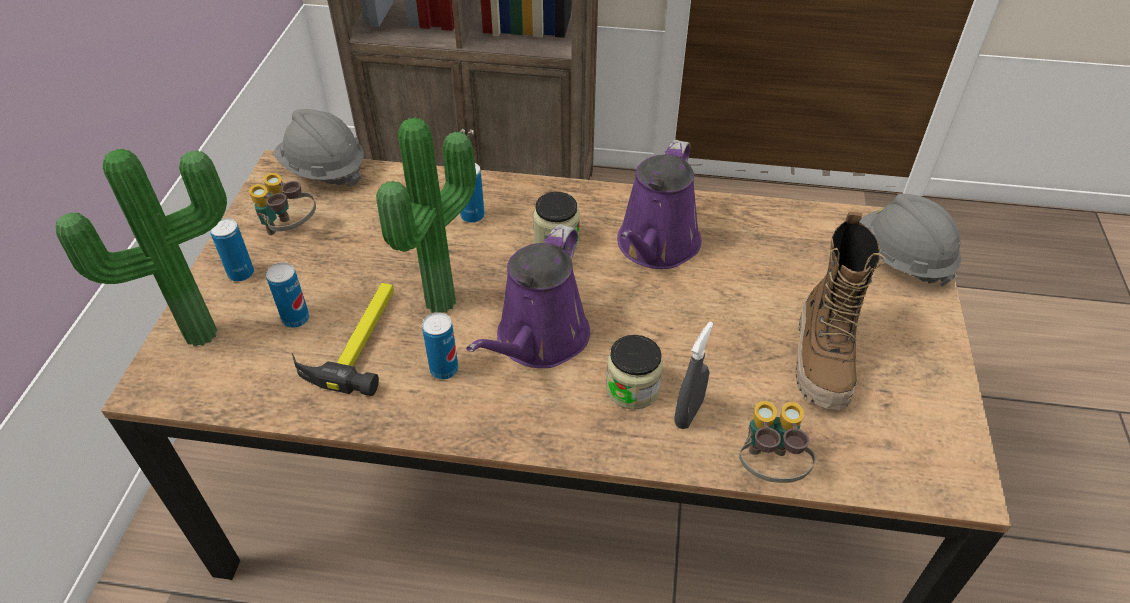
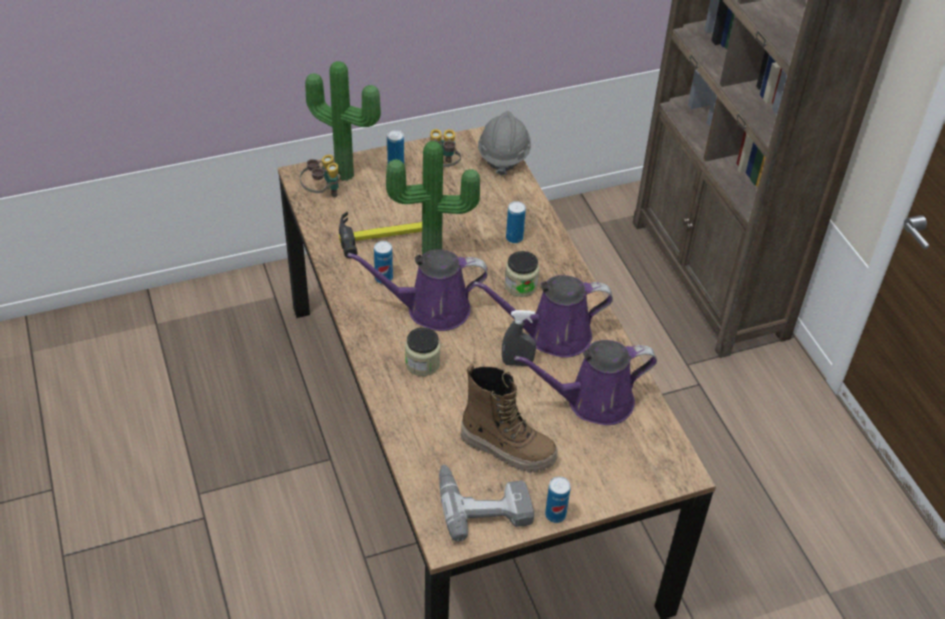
camera: 60 degrees right, 0 degrees up
can [266,263,309,328] -> can moved to [545,476,571,523]
grey spray bottle [674,322,713,429] -> grey spray bottle moved to [502,310,536,366]
binoculars [739,401,816,483] -> binoculars moved to [300,155,341,197]
boot [796,212,884,410] -> boot turned 135 degrees counterclockwise [461,363,558,473]
grey hard hat [860,194,961,287] -> none
none -> power drill [439,464,534,542]
none -> purple watering can [514,340,657,425]

